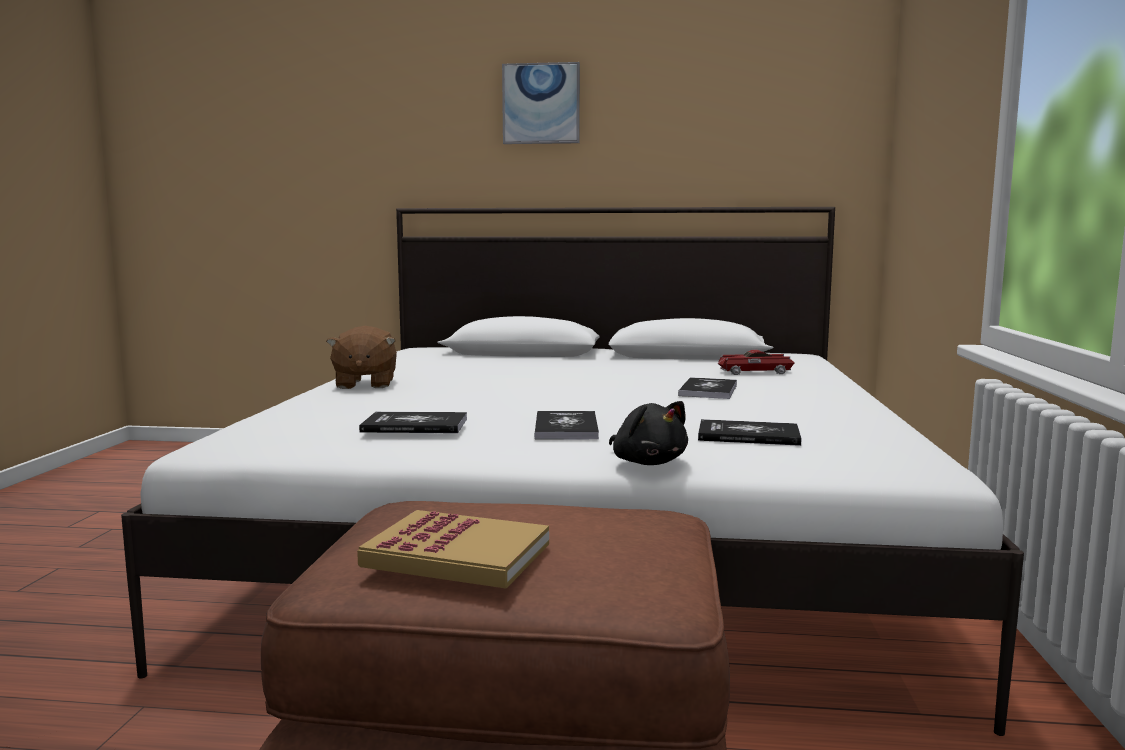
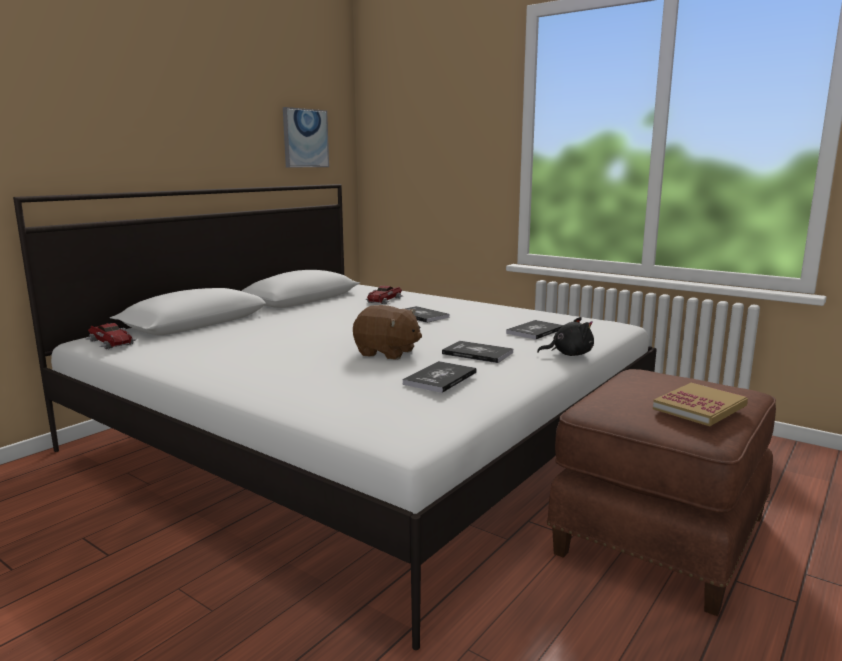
camera: 60 degrees left, 5 degrees up
brown plush toy [326,326,397,389] -> brown plush toy moved to [353,305,422,360]
picture [502,62,580,144] -> picture moved to [283,107,329,168]
none -> toy car [86,323,137,349]

